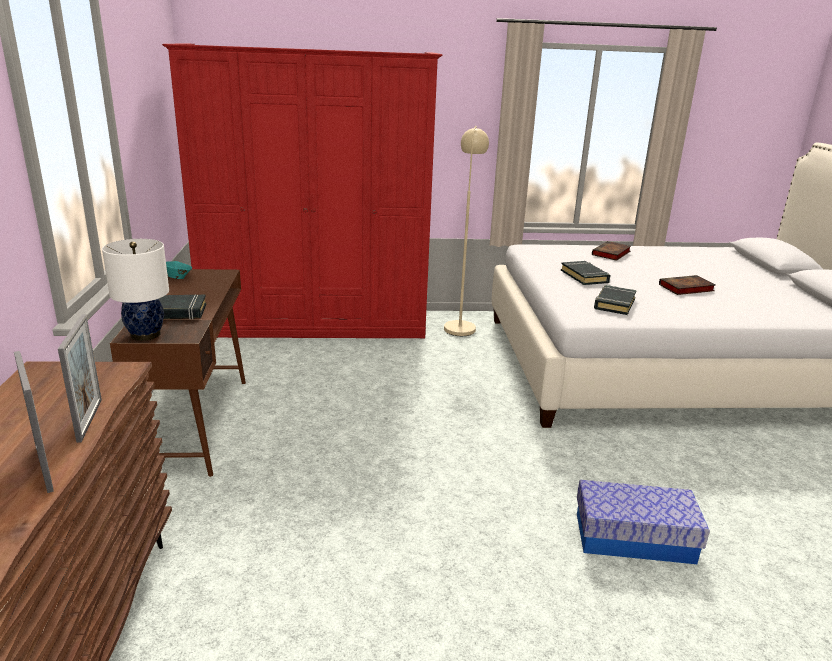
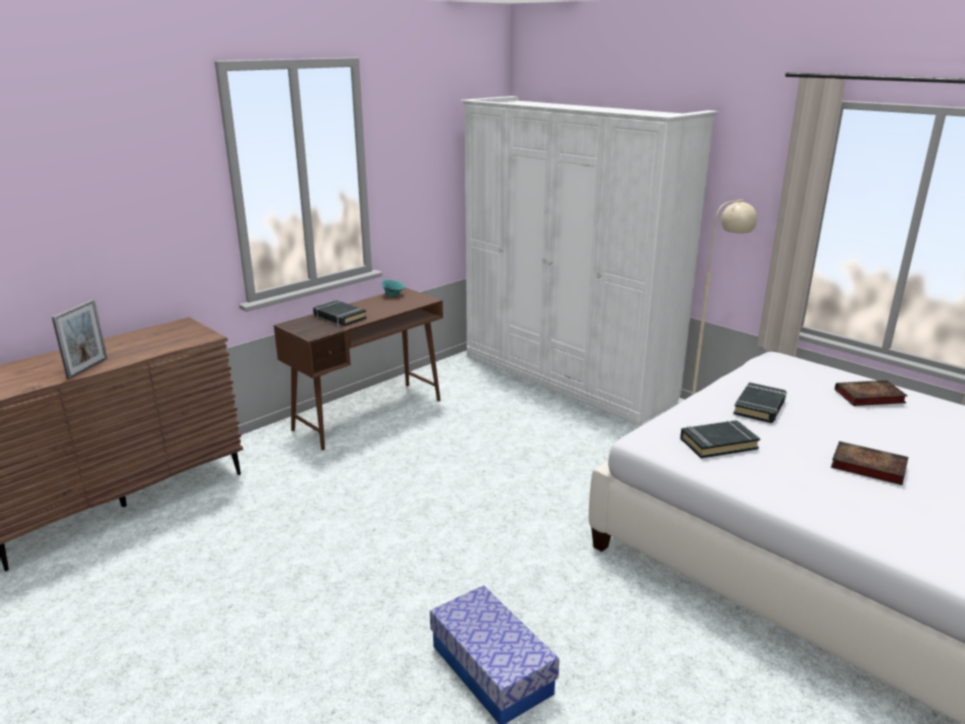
camera: 50 degrees right, 0 degrees up
picture frame [58,314,102,443] -> none
white table lamp [102,239,169,341] -> none
red wardrobe [162,43,443,338] -> white wardrobe [460,96,719,425]

